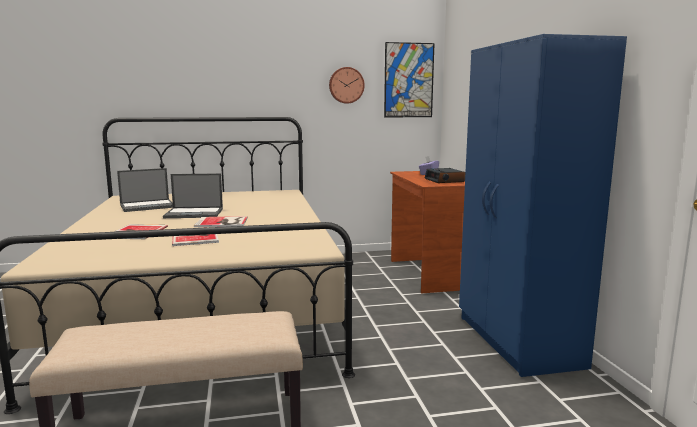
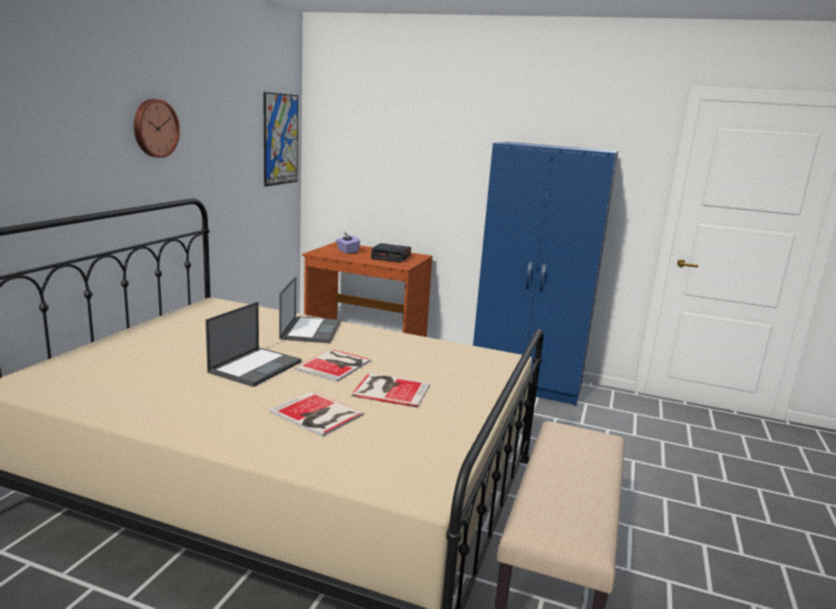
camera: 60 degrees left, 5 degrees up
laptop [117,168,173,212] -> laptop moved to [279,277,341,343]
wall clock [329,67,365,103] -> wall clock moved to [134,99,180,158]

